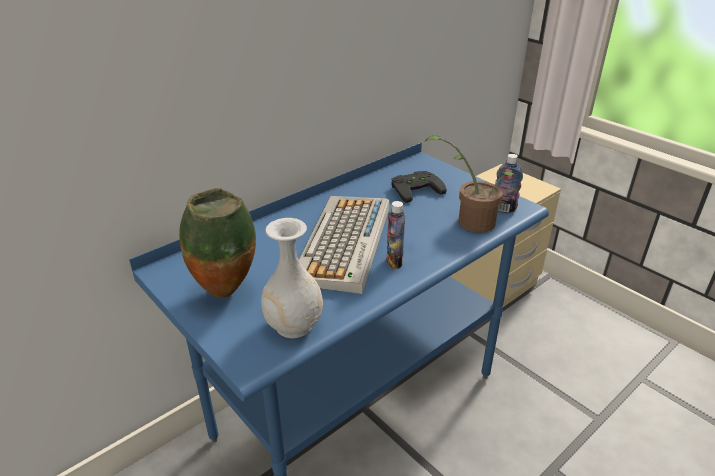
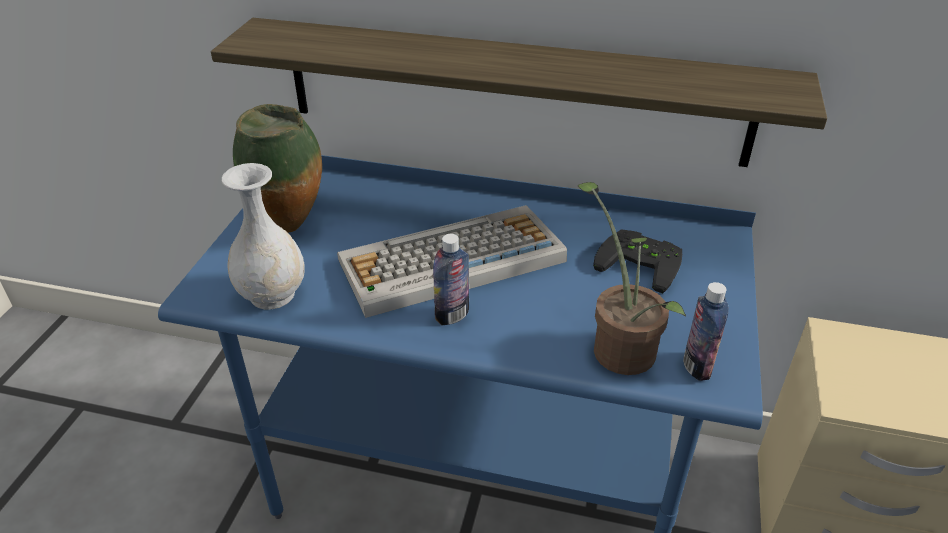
camera: 55 degrees right, 5 degrees up
none -> shelf [211,18,827,167]

